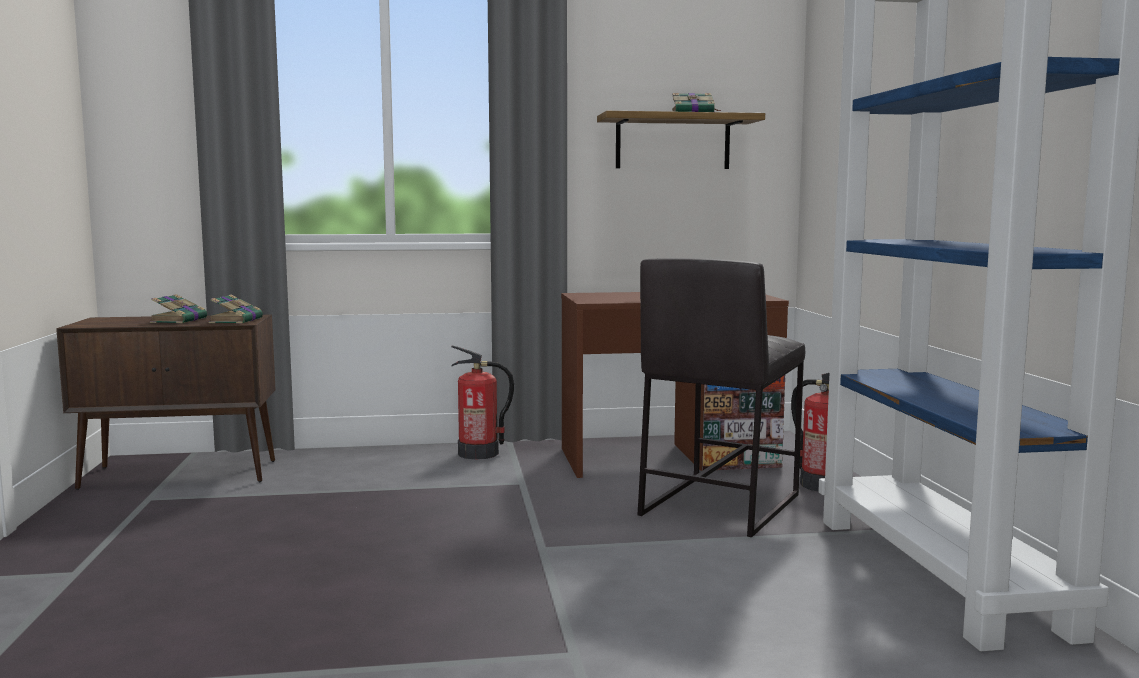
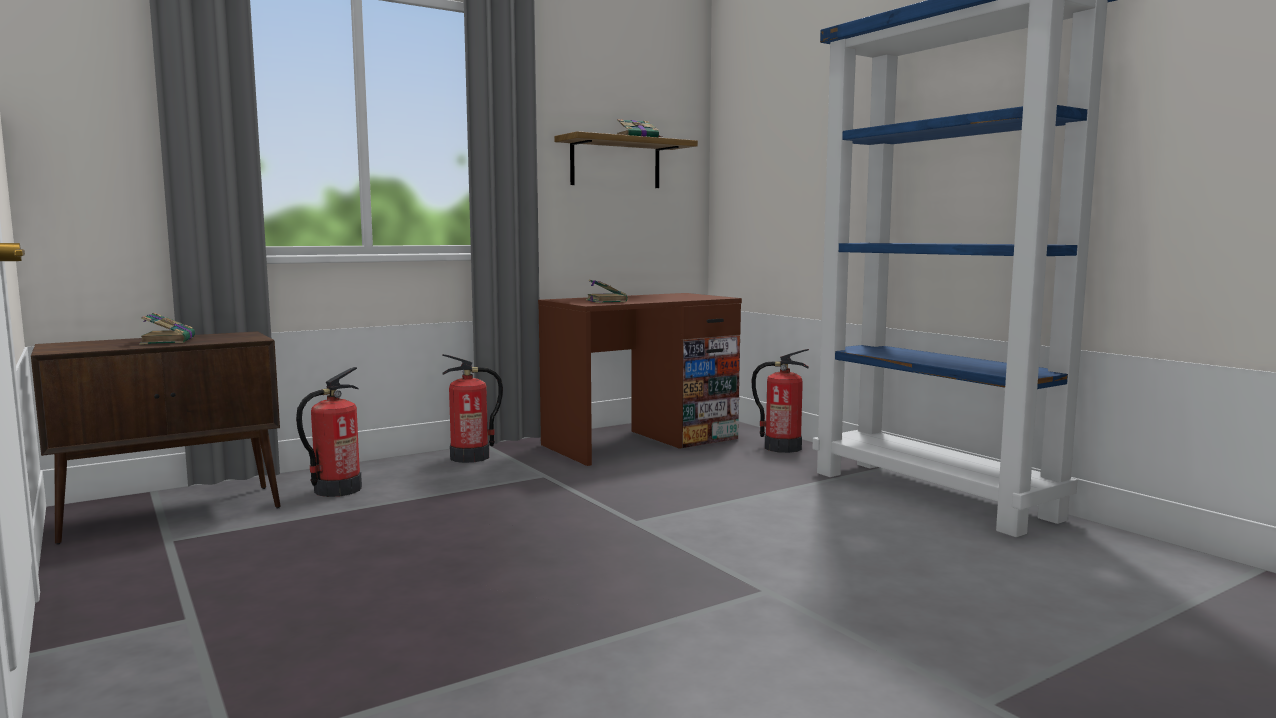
camera: 25 degrees left, 0 degrees up
book [209,294,263,324] -> book moved to [586,280,628,303]
grey stool [638,258,805,537] -> none
none -> fire extinguisher [296,367,362,497]

